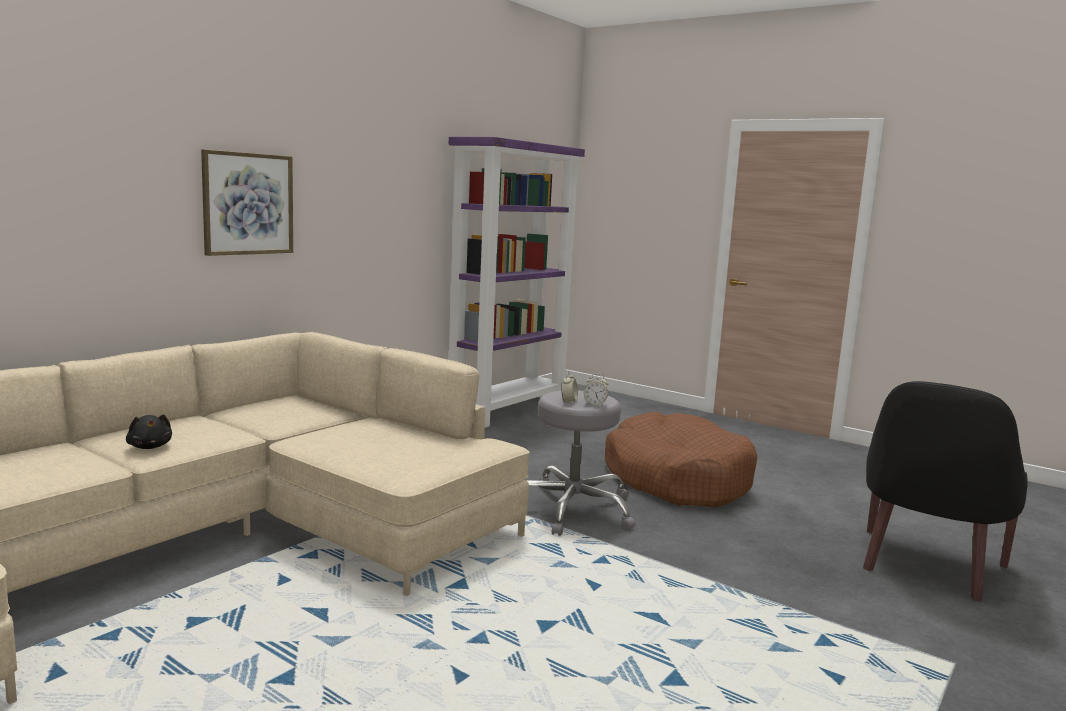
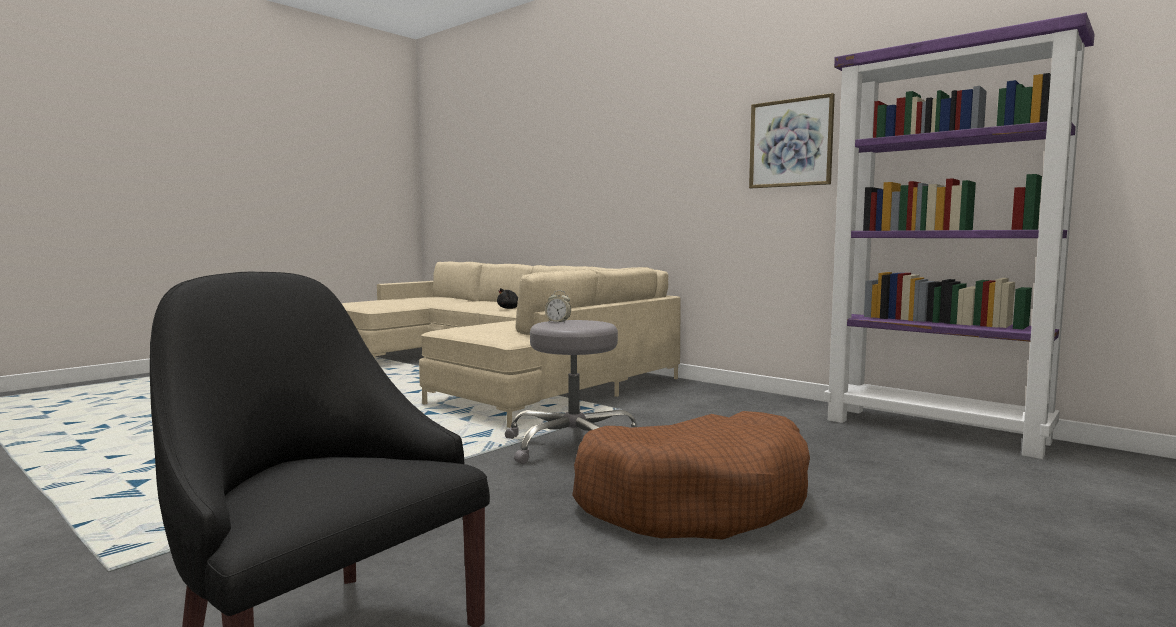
camera: 95 degrees right, 5 degrees down
picture [201,149,293,256] -> picture moved to [749,93,835,188]
alarm clock [584,374,608,406] -> none

